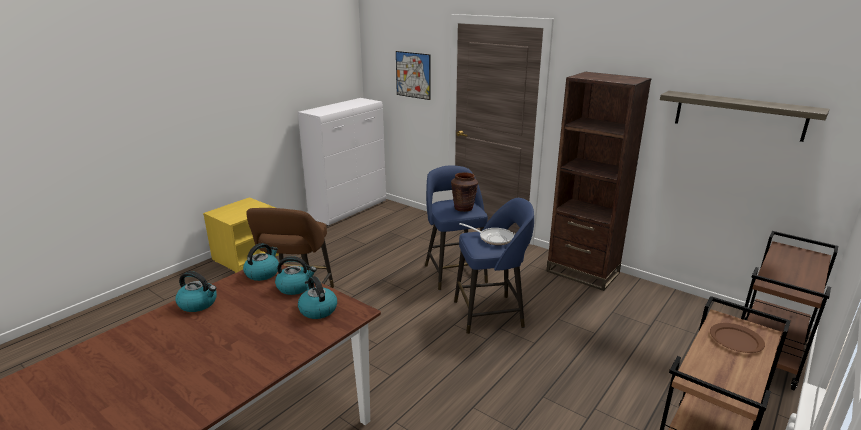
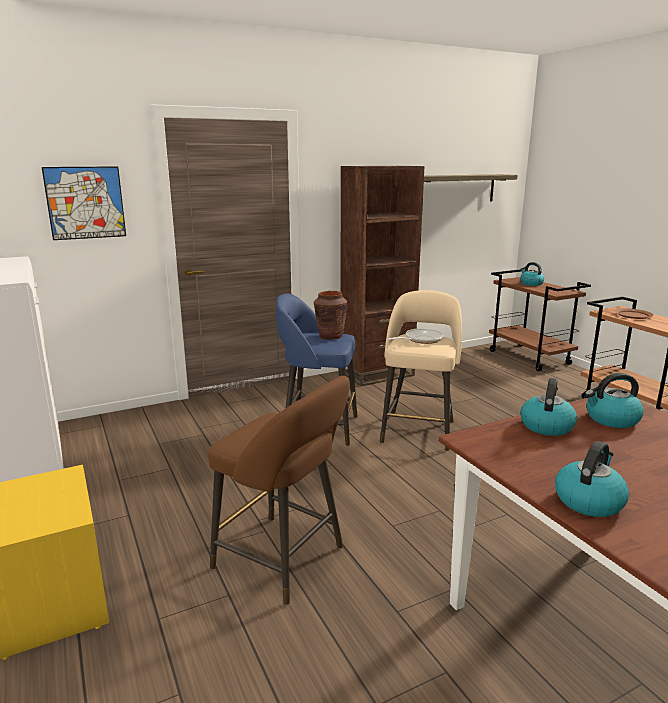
camera: 65 degrees left, 5 degrees down
kettle [243,243,279,281] -> kettle moved to [520,262,544,286]
blue stool [454,198,534,334] -> beige stool [380,290,462,451]

